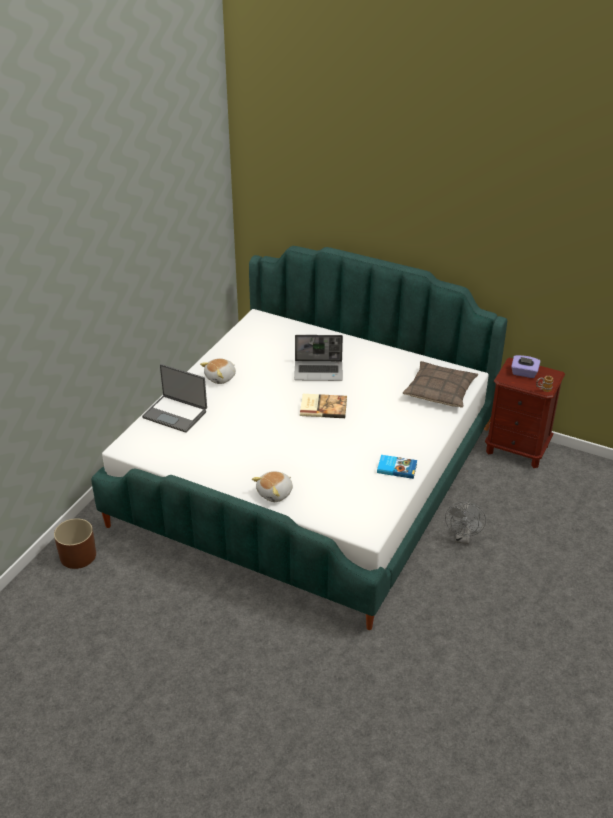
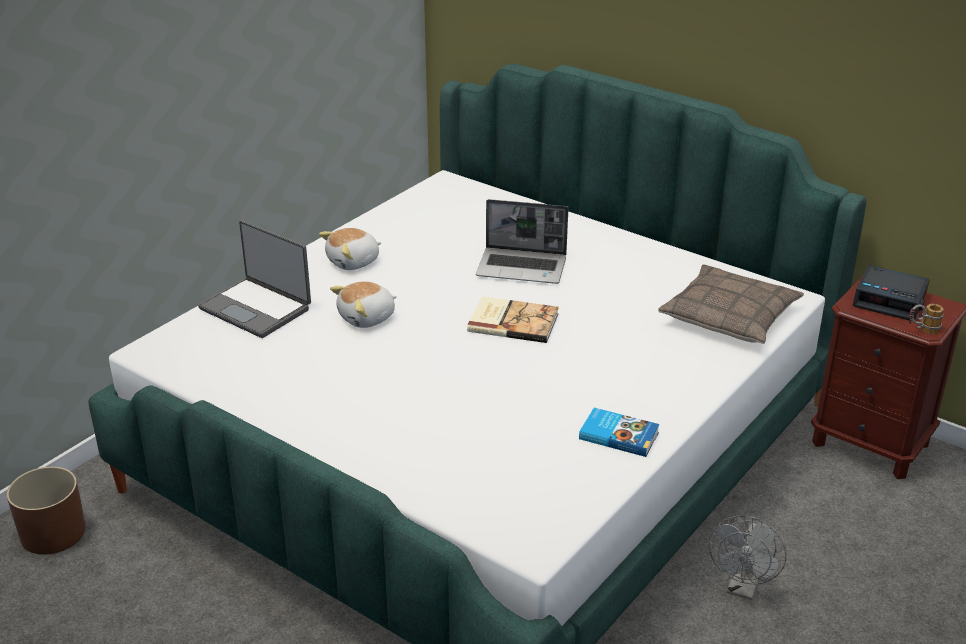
camera: 10 degrees right, 5 degrees down
plush toy [252,471,293,502] -> plush toy moved to [330,281,397,328]
purple tissue box [511,355,541,378] -> alarm clock [853,265,930,321]

